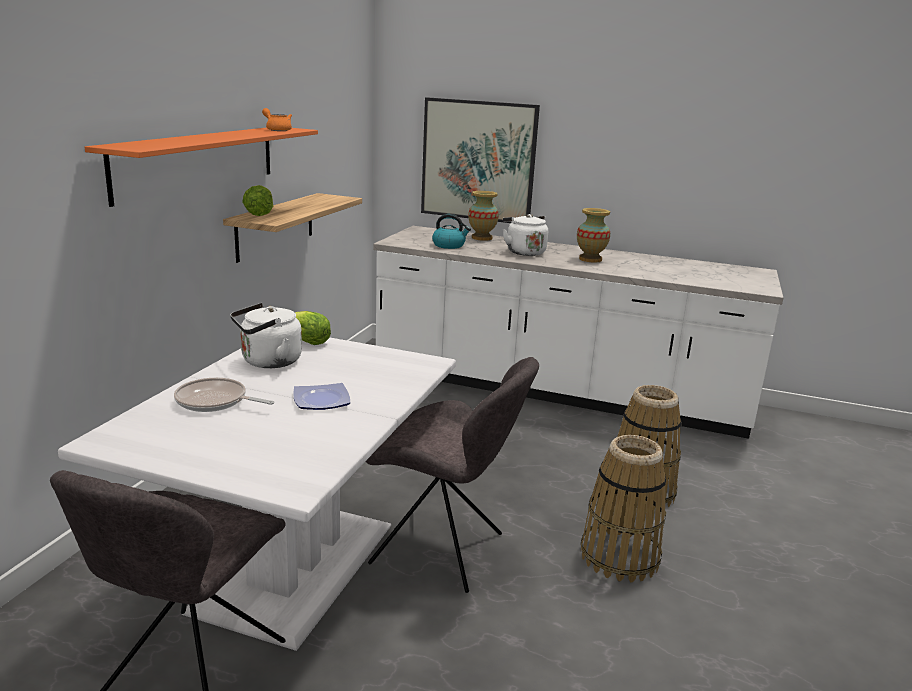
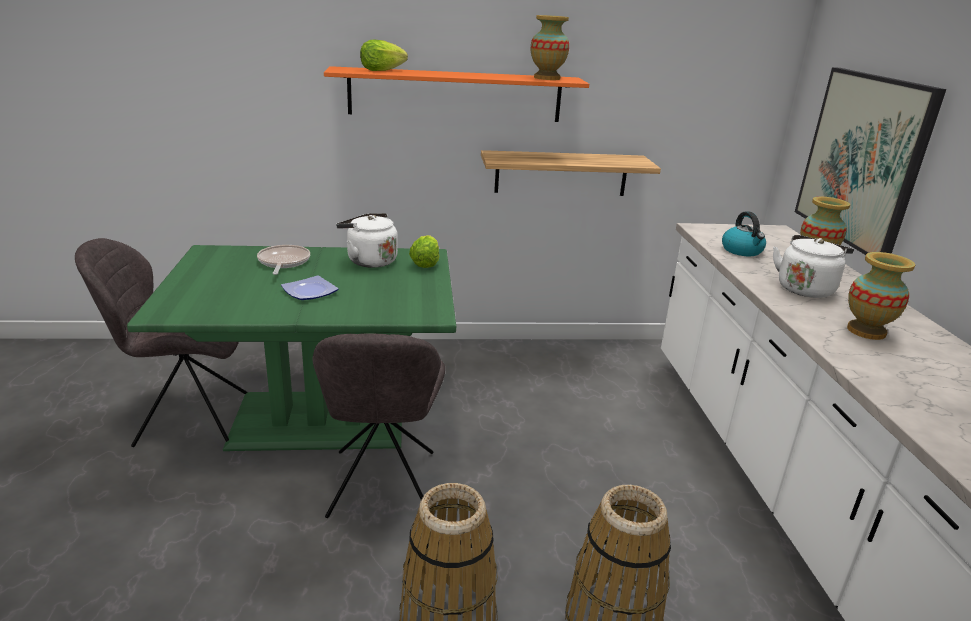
camera: 65 degrees right, 5 degrees up
white dining table [58,337,456,651] -> green dining table [127,245,456,451]
lettuce [242,185,273,216] -> lettuce moved to [360,40,408,71]
orange teapot [262,108,292,131] -> vase [531,15,569,80]

